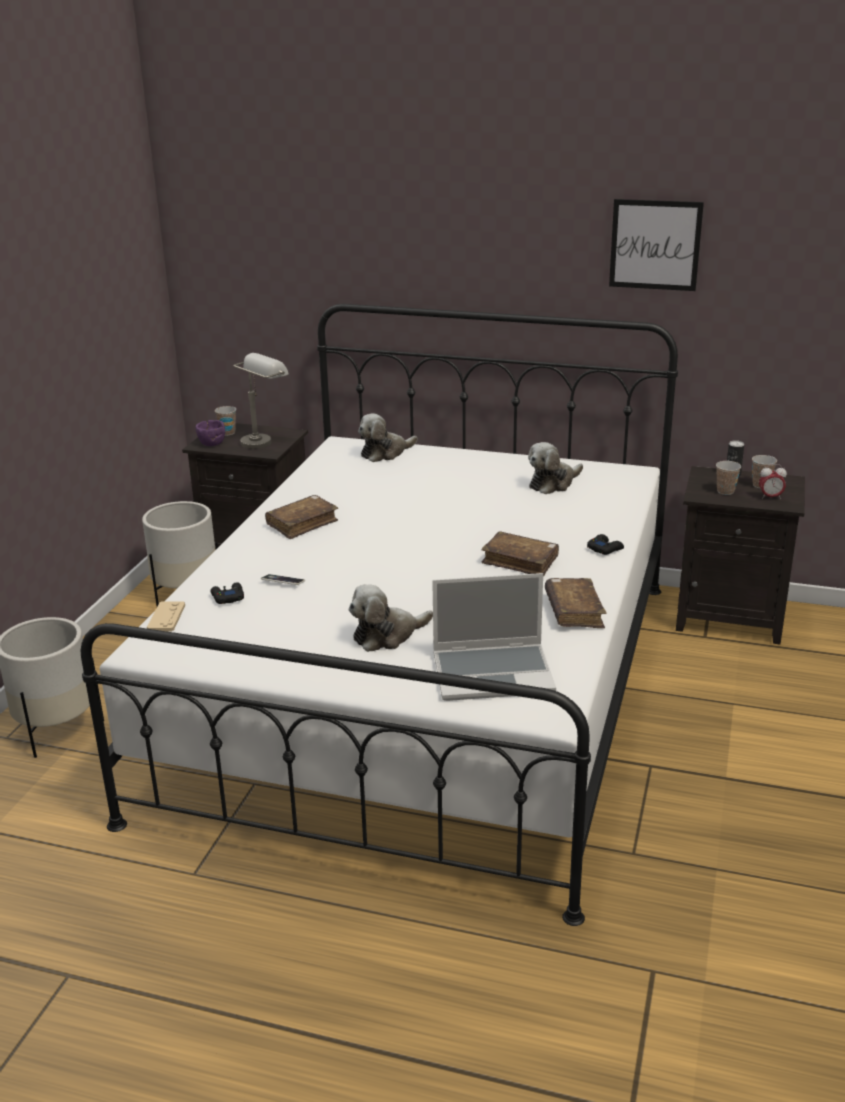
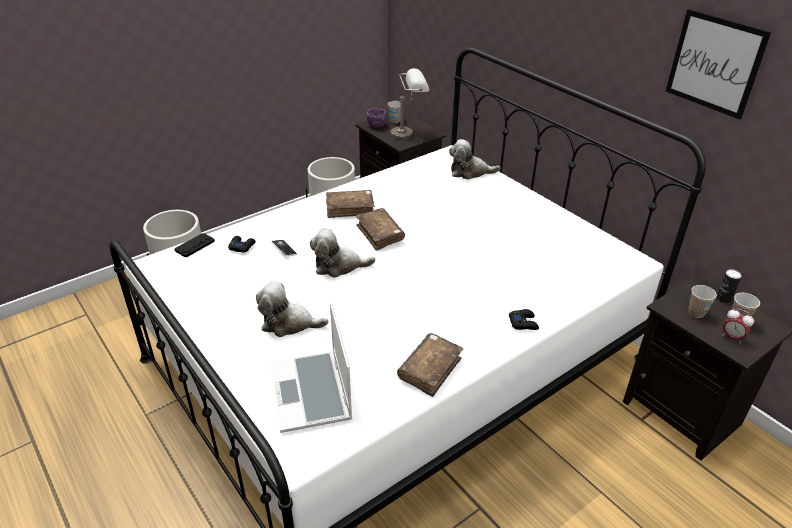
camera: 35 degrees right, 10 degrees up
beige game controller [147,601,185,632] -> black game controller [174,233,215,257]
laptop [432,573,556,701] -> laptop turned 45 degrees clockwise [270,303,352,433]
brown book [481,531,559,576] -> brown book moved to [356,208,405,251]
plush toy [528,442,583,494] -> plush toy moved to [310,228,375,278]

